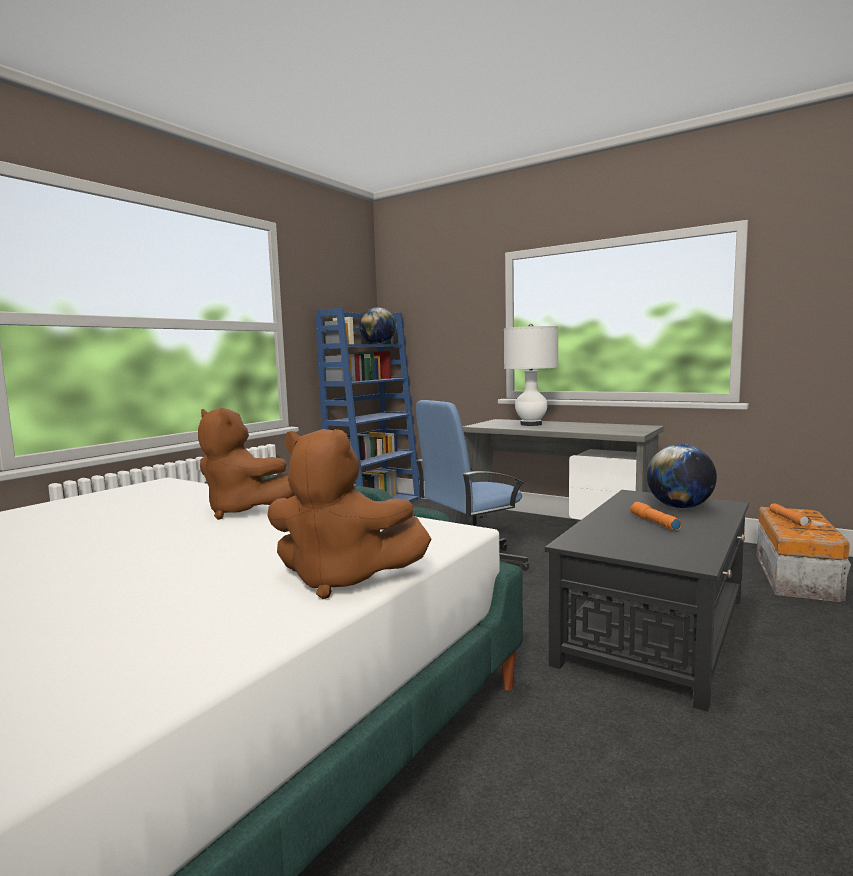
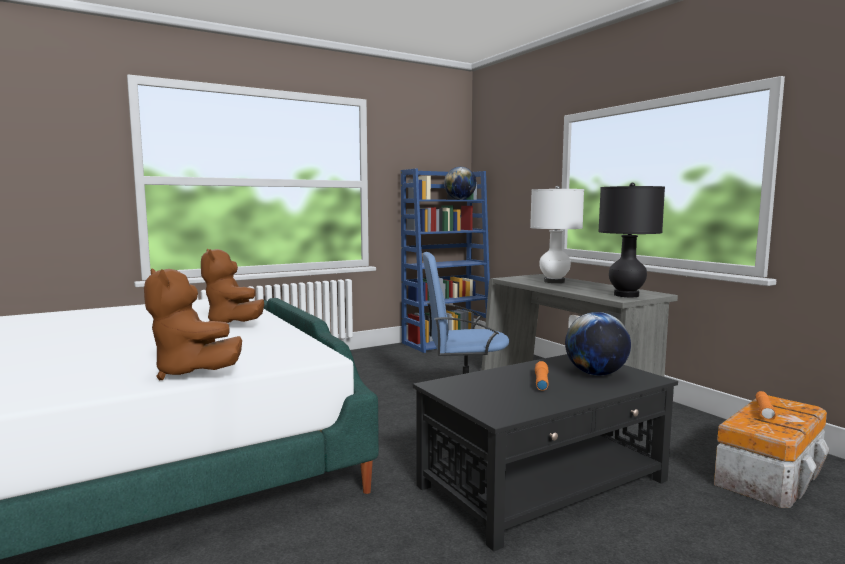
camera: 25 degrees right, 0 degrees up
none -> black table lamp [598,183,665,297]

